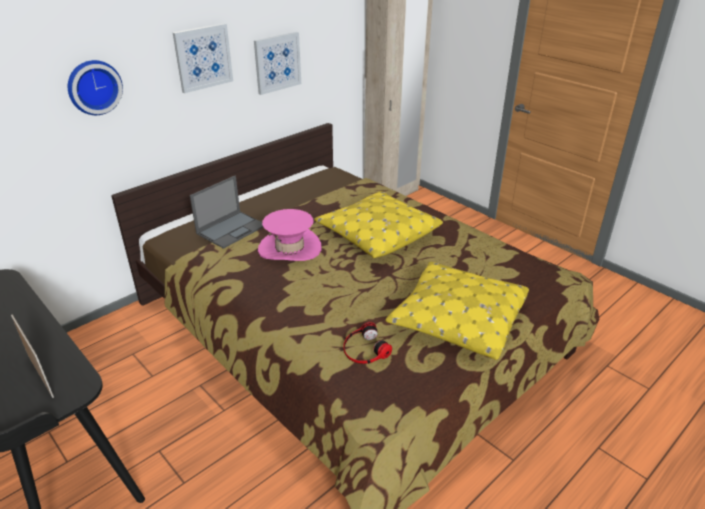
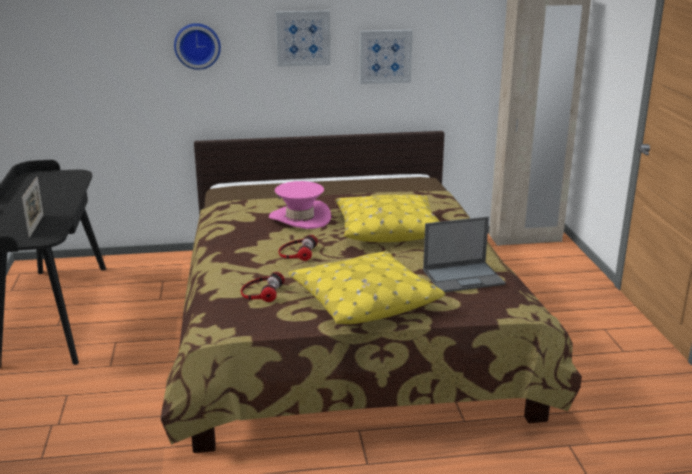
camera: 35 degrees right, 10 degrees down
laptop [190,176,263,249] -> laptop moved to [423,217,506,293]
none -> headphones [279,235,318,261]

